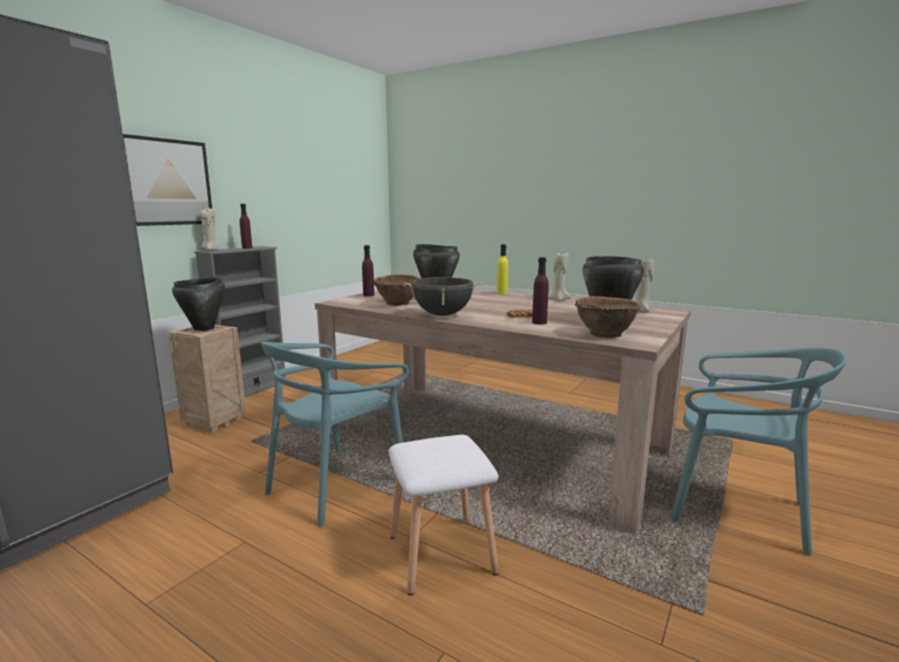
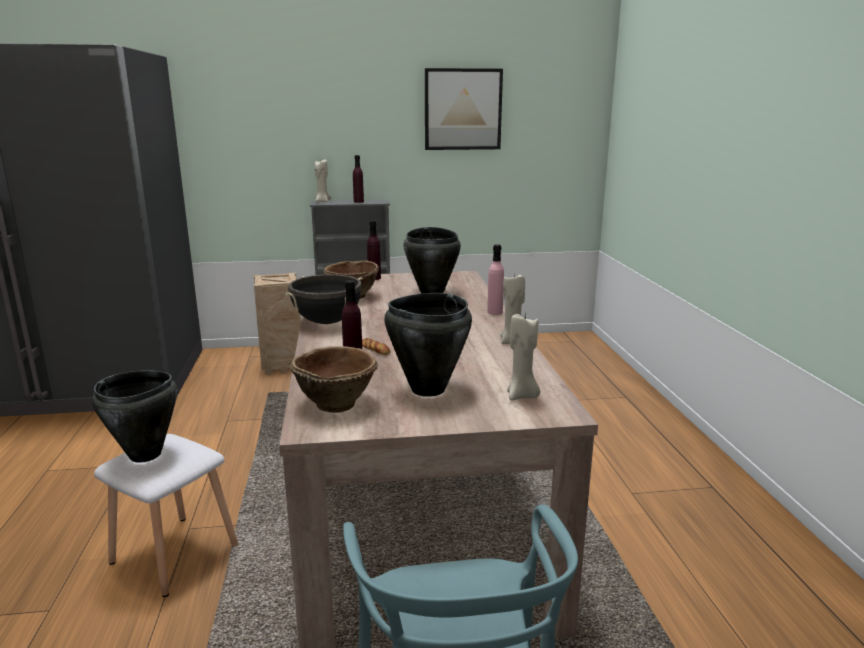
camera: 50 degrees right, 5 degrees up
picture [123,134,212,226] -> picture moved to [425,68,503,150]
black cooking pot [172,277,225,331] -> black cooking pot moved to [92,370,177,463]
turquoise chair [261,342,409,526] -> none
yellow bottle [497,244,508,295] -> pink bottle [487,244,504,315]

